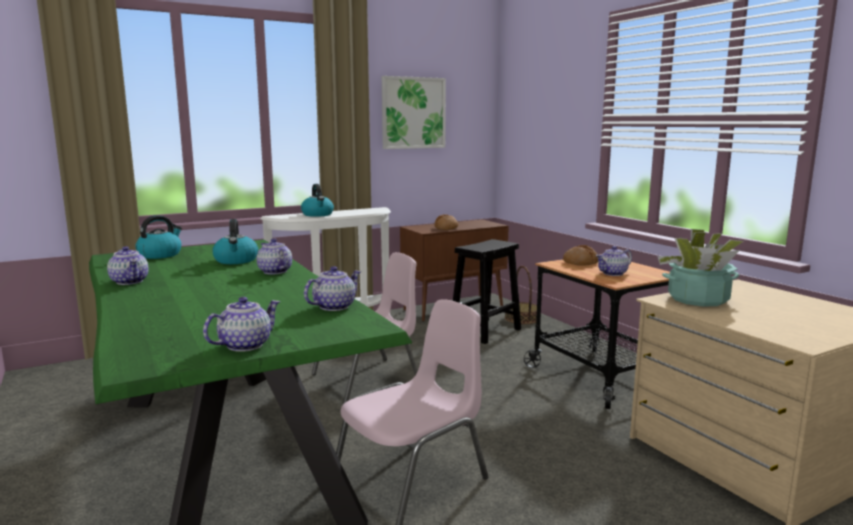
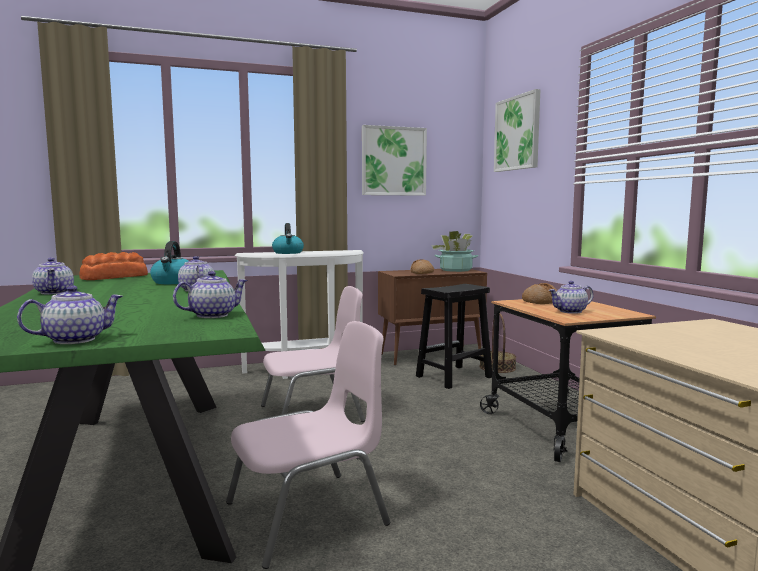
camera: 10 degrees right, 5 degrees down
kettle [135,215,182,259] -> bread [79,252,148,280]
potted plant [658,229,743,307] -> potted plant moved to [431,231,478,272]
none -> picture [494,89,541,172]

